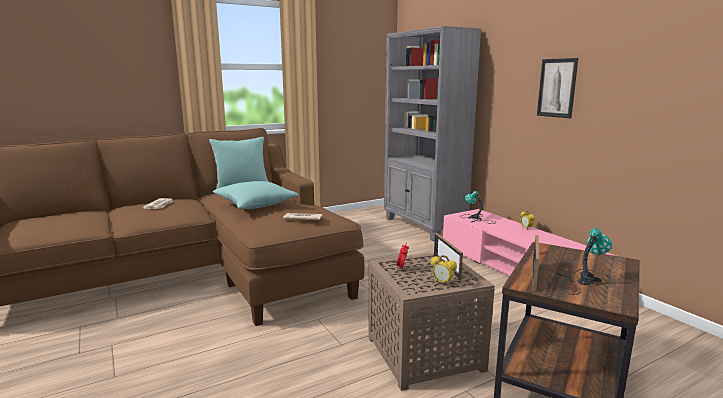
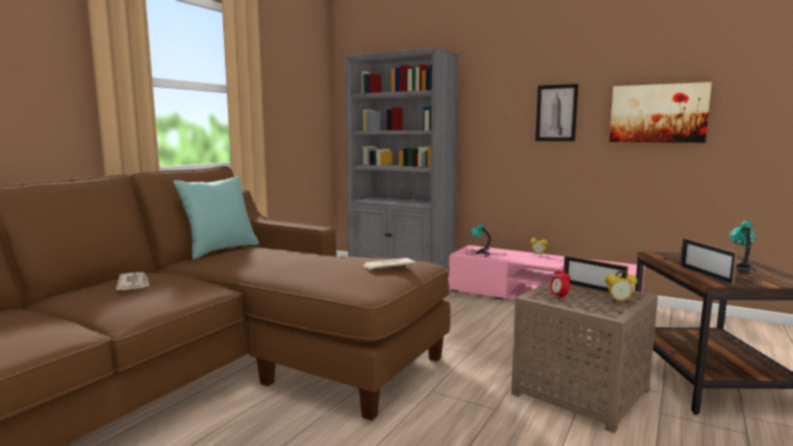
camera: 30 degrees left, 5 degrees down
turquoise pillow [213,181,299,209] -> none
none -> picture [609,82,712,143]

